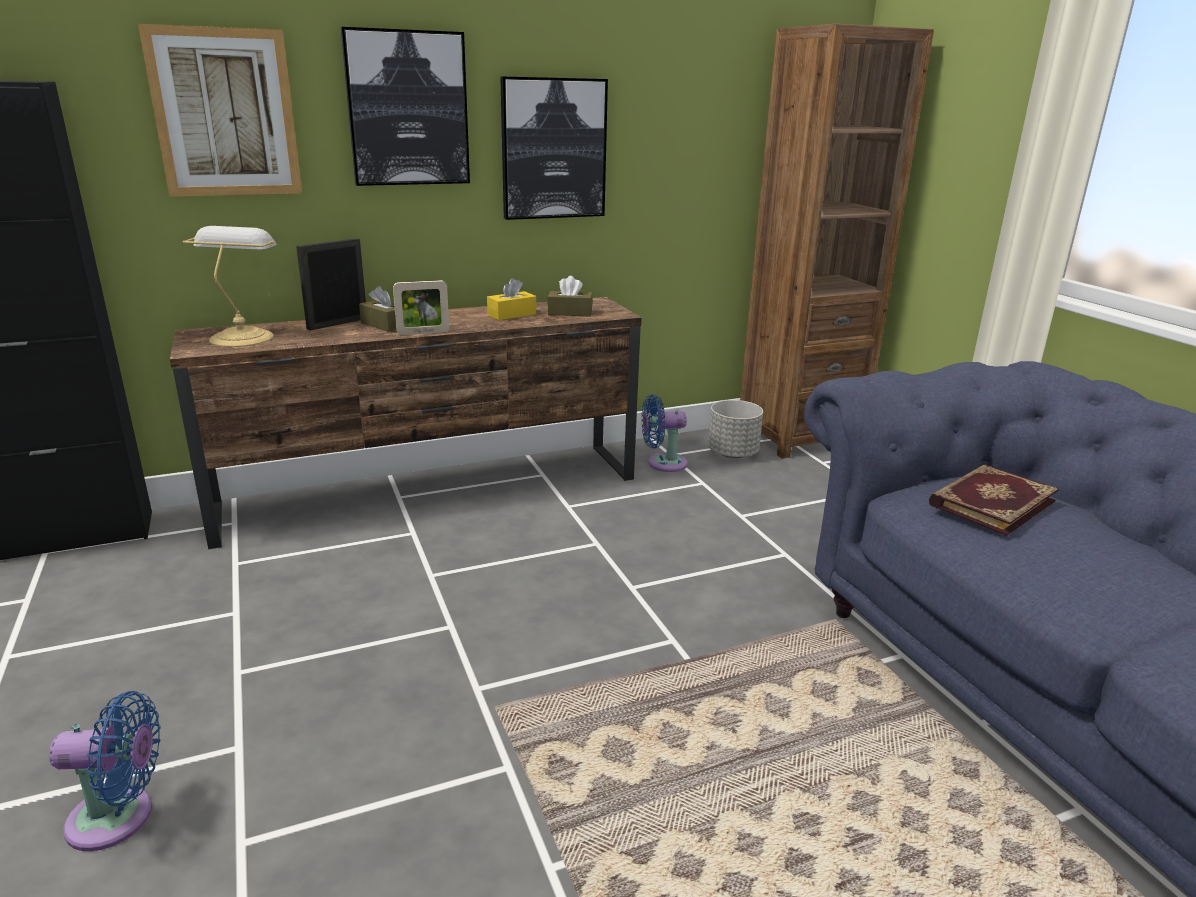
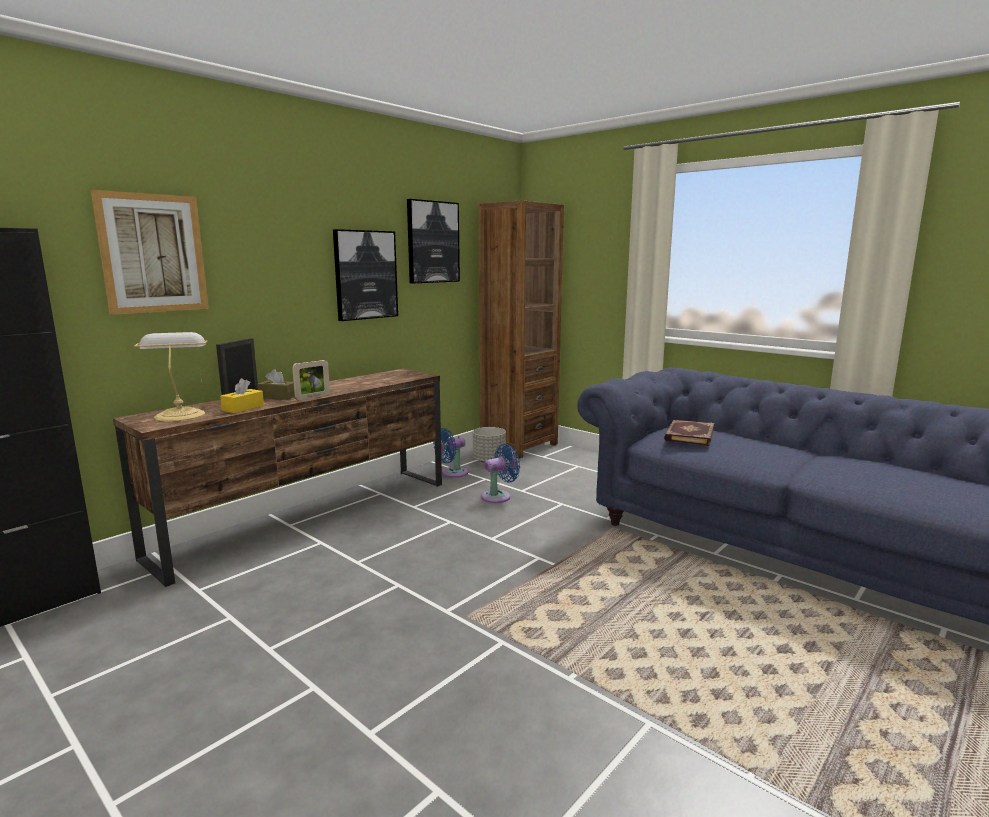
camera: 25 degrees left, 10 degrees down
blue fan [49,691,160,851] -> blue fan moved to [481,443,520,503]
picture [341,27,470,186] -> picture moved to [407,199,460,283]
yellow tissue box [487,278,536,320] -> yellow tissue box moved to [220,378,264,413]
brown tissue box [547,276,593,316] -> none

